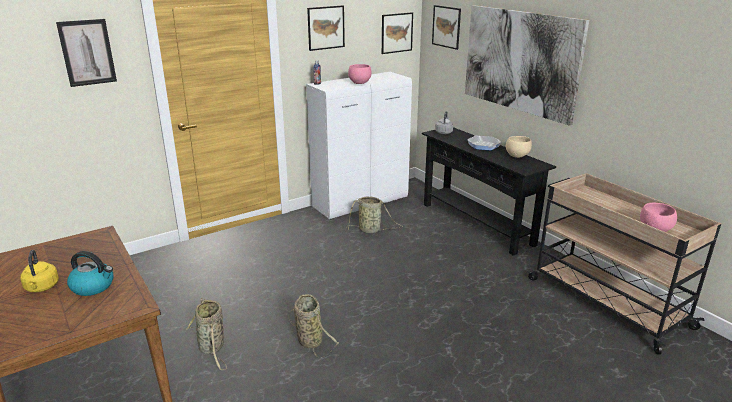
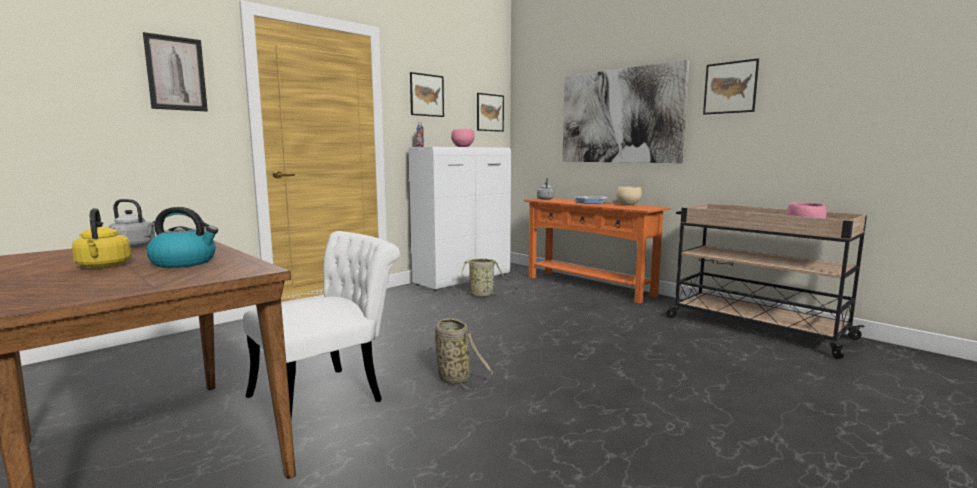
camera: 10 degrees left, 15 degrees down
basket [187,298,227,370] -> white chair [243,231,400,419]
black console table [422,127,556,256] -> orange console table [524,198,671,304]
picture [432,5,461,50] -> picture moved to [703,58,759,114]
none -> grey kettle [108,199,155,248]

